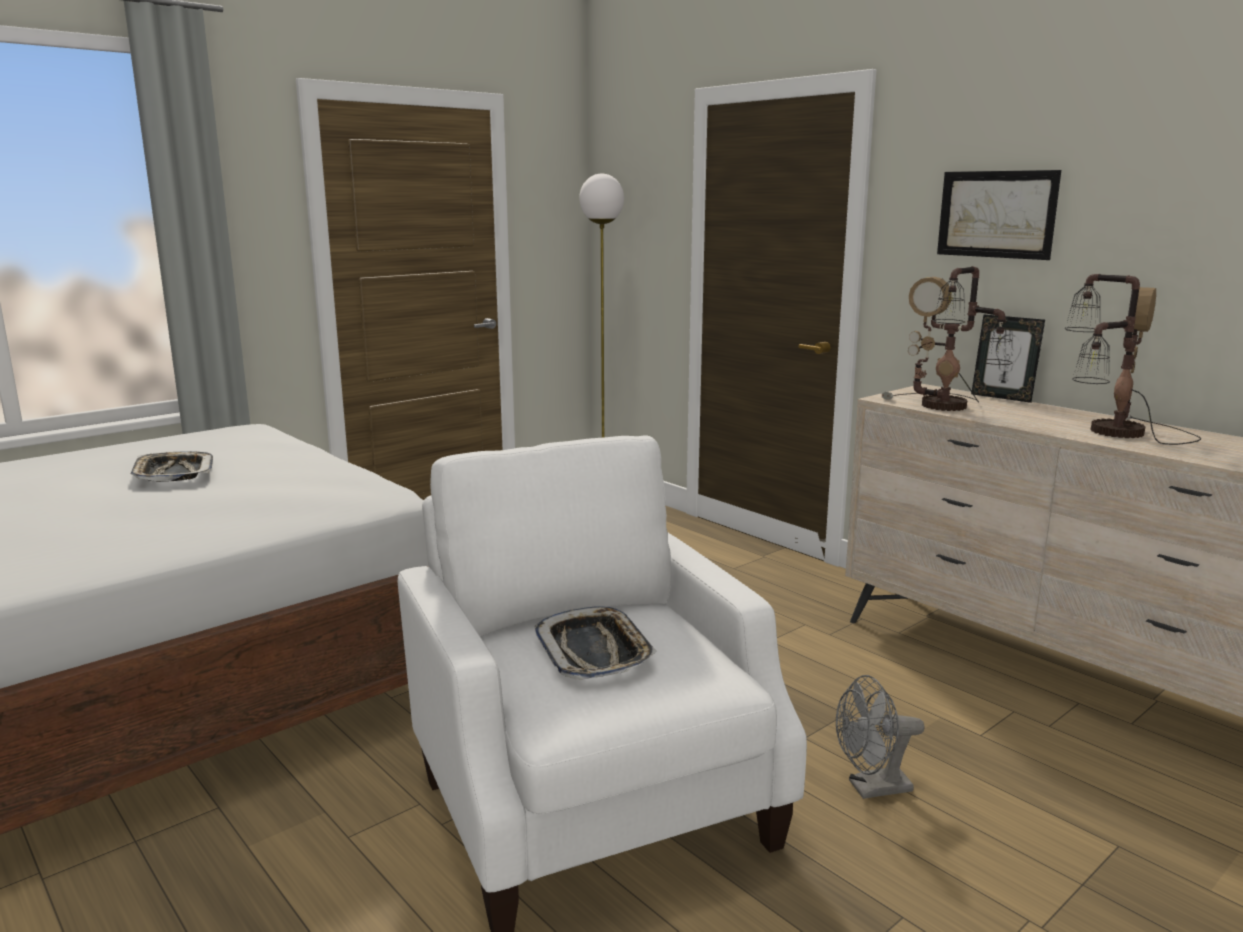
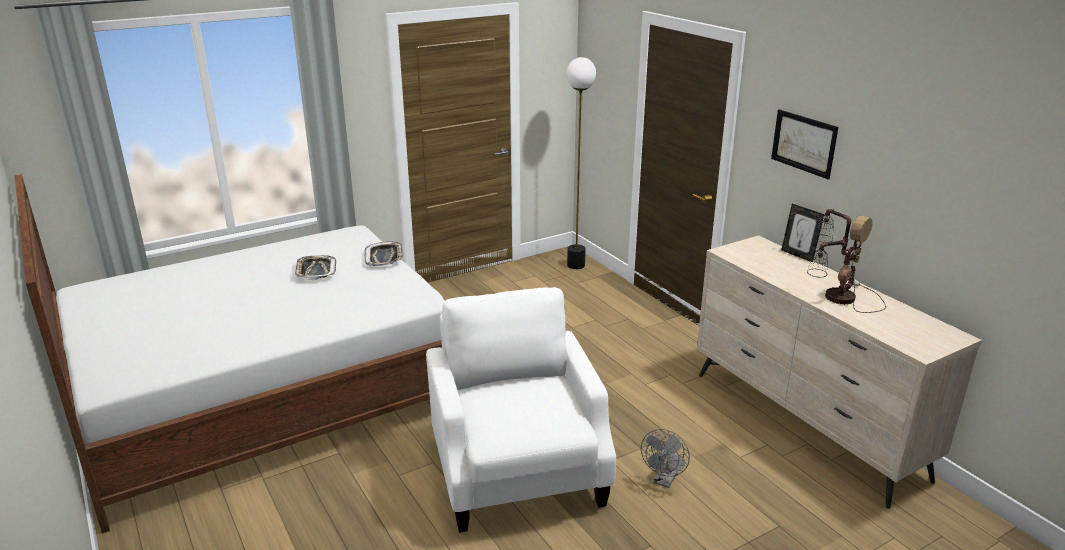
camera: 10 degrees right, 10 degrees up
tray [534,606,657,680] -> tray moved to [365,241,403,266]
grey fan [836,675,925,799] -> grey fan turned 60 degrees counterclockwise [641,429,690,488]
table lamp [882,266,1013,411] -> none

